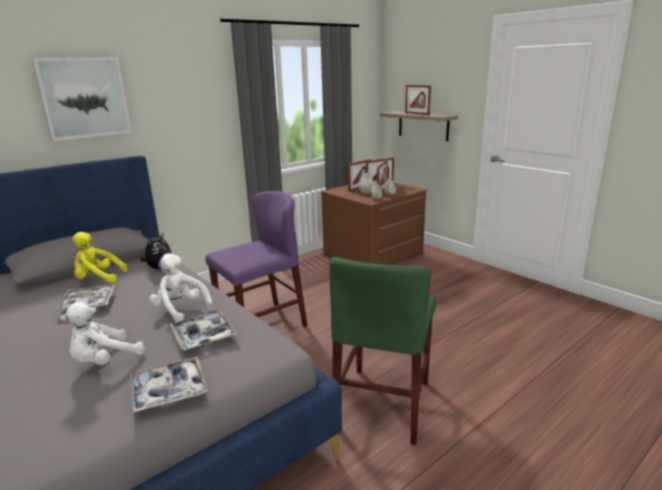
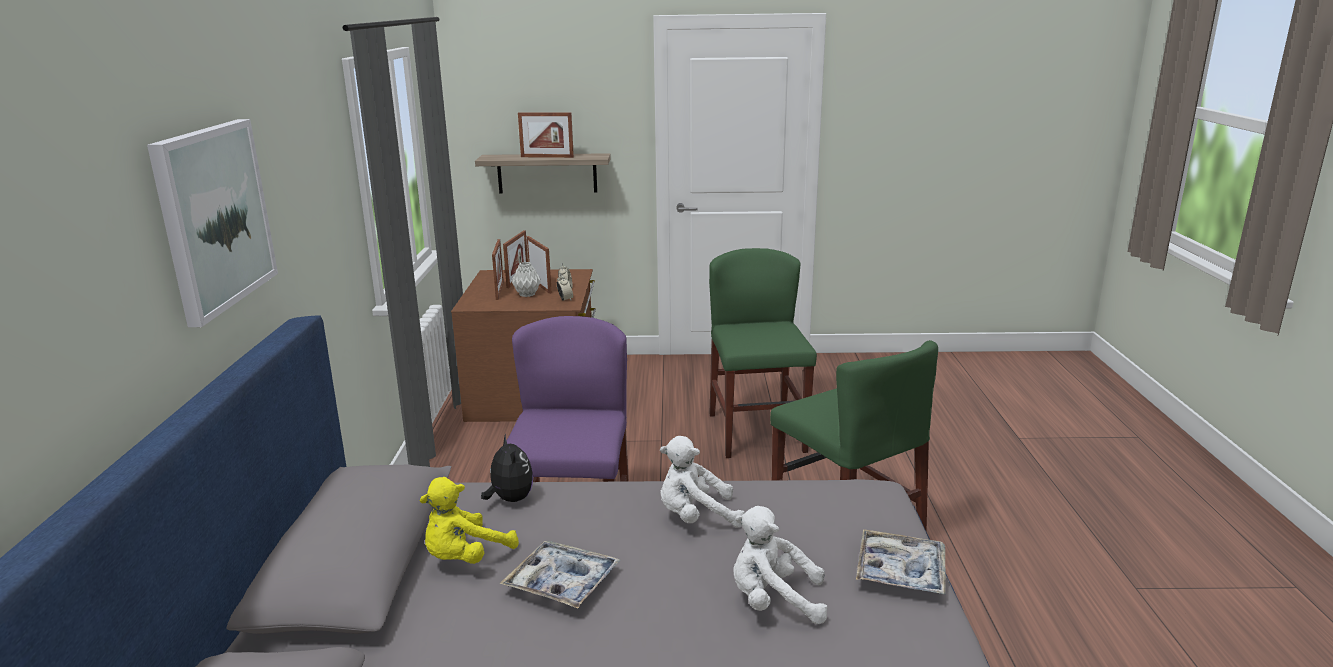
camera: 50 degrees left, 0 degrees up
white plush toy [60,302,145,365] -> white plush toy turned 105 degrees clockwise [733,506,828,624]
tray [170,310,237,351] -> none
none -> green chair [709,248,817,458]

